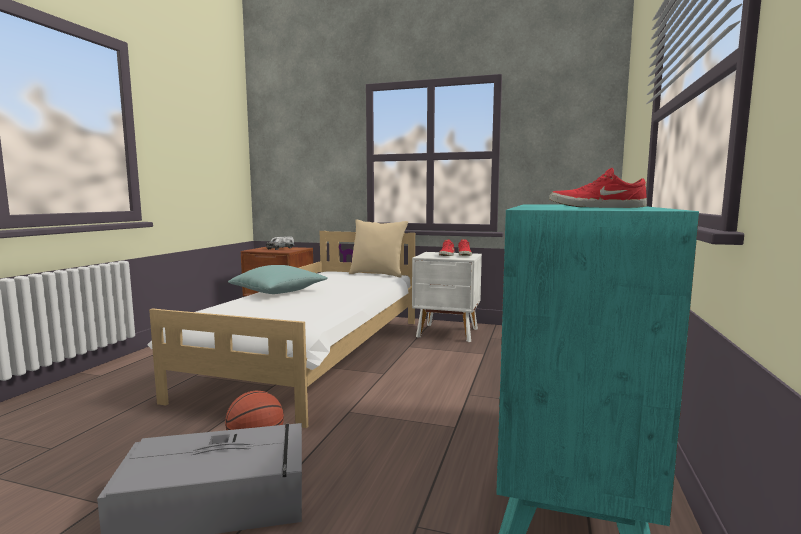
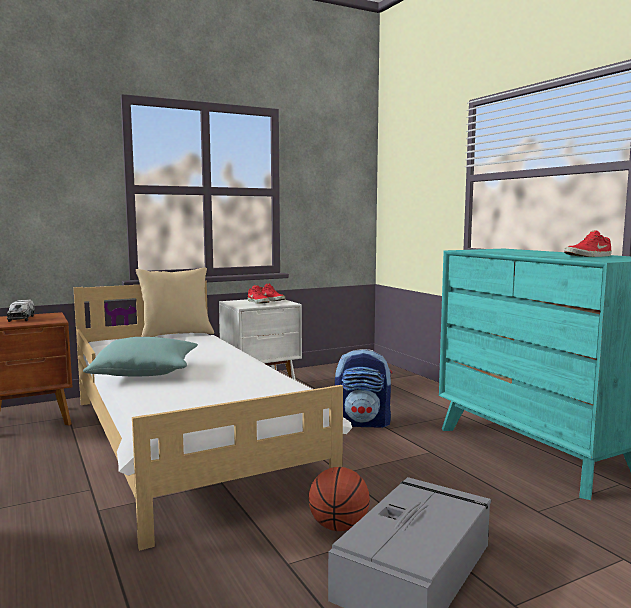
camera: 45 degrees left, 0 degrees up
none -> backpack [335,349,392,428]

